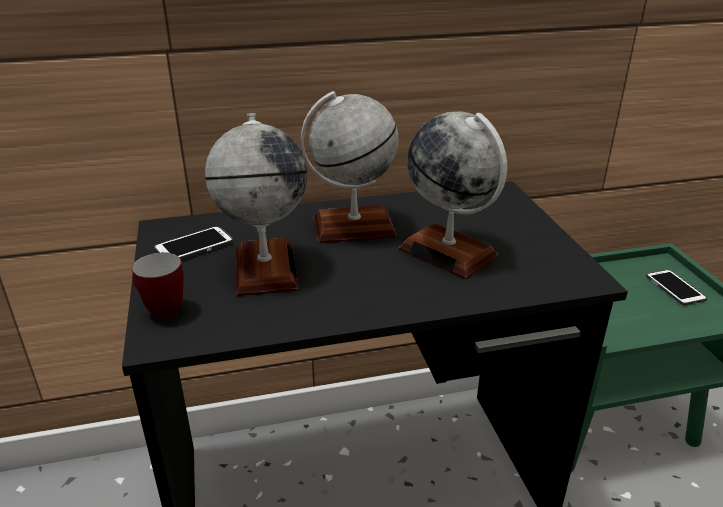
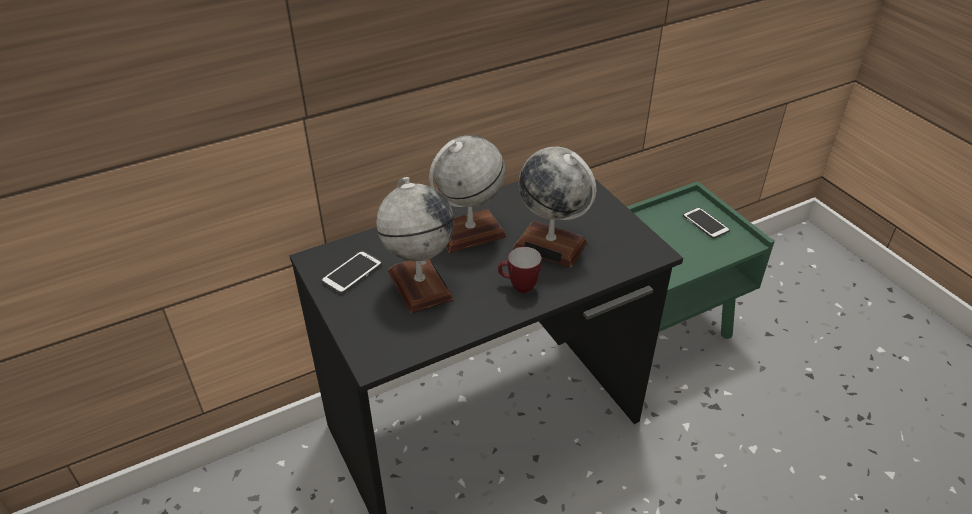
camera: 15 degrees left, 10 degrees up
mug [132,252,184,319] -> mug moved to [498,247,542,293]

